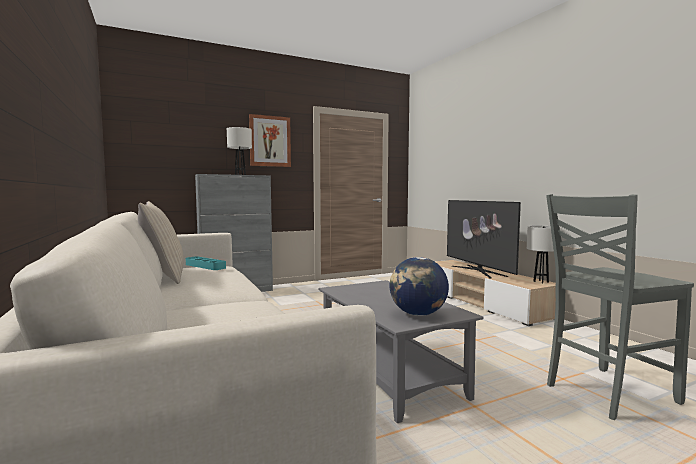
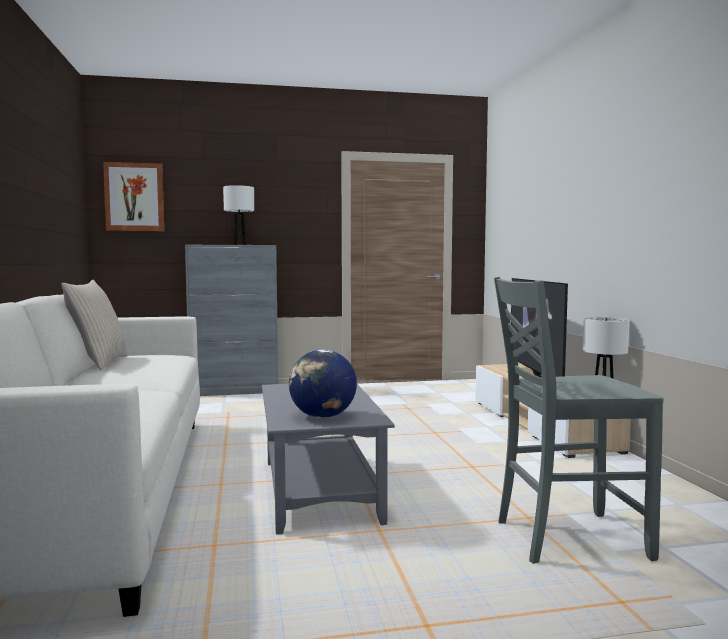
camera: 15 degrees right, 0 degrees up
turquoise tray [186,256,226,270] -> none
picture [249,114,291,167] -> picture moved to [103,162,164,231]

